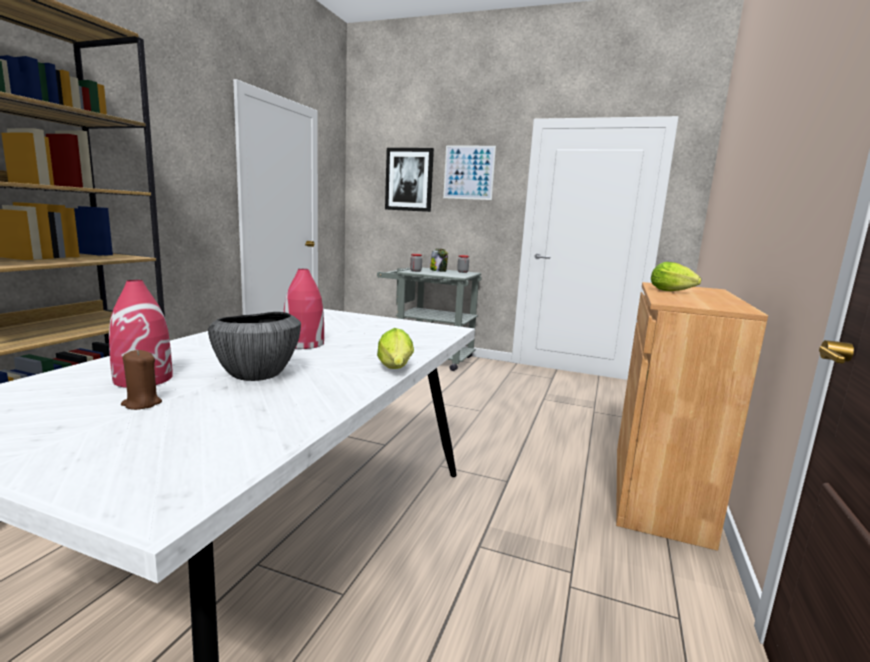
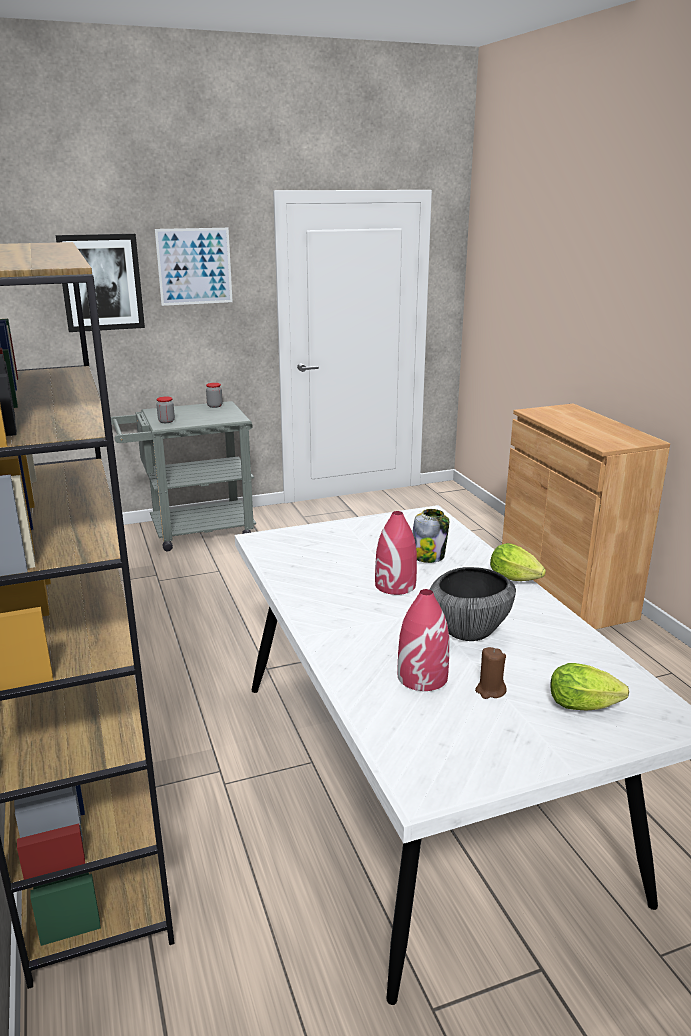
camera: 40 degrees left, 10 degrees up
jar [430,248,448,272] -> jar moved to [412,509,449,563]
lettuce [651,262,701,291] -> lettuce moved to [550,663,629,710]

